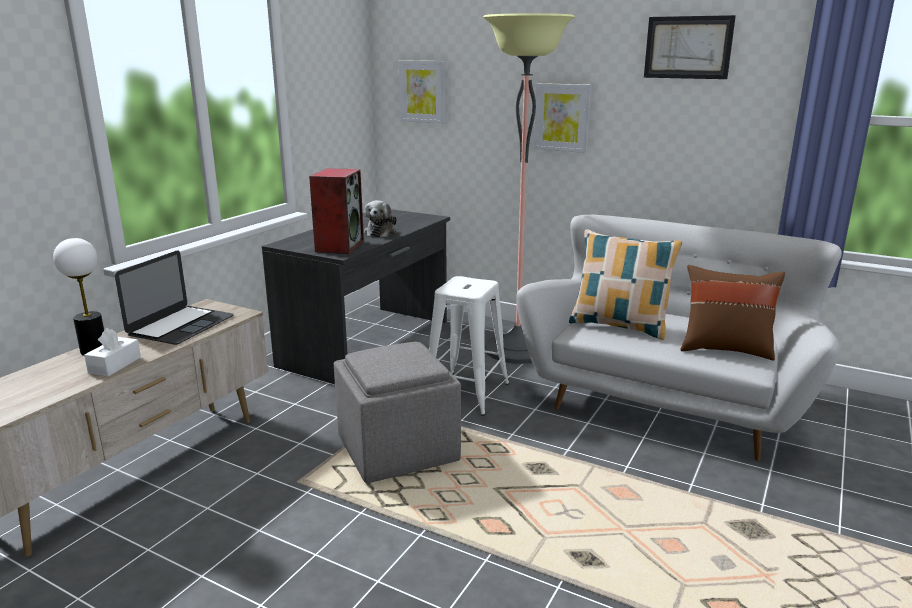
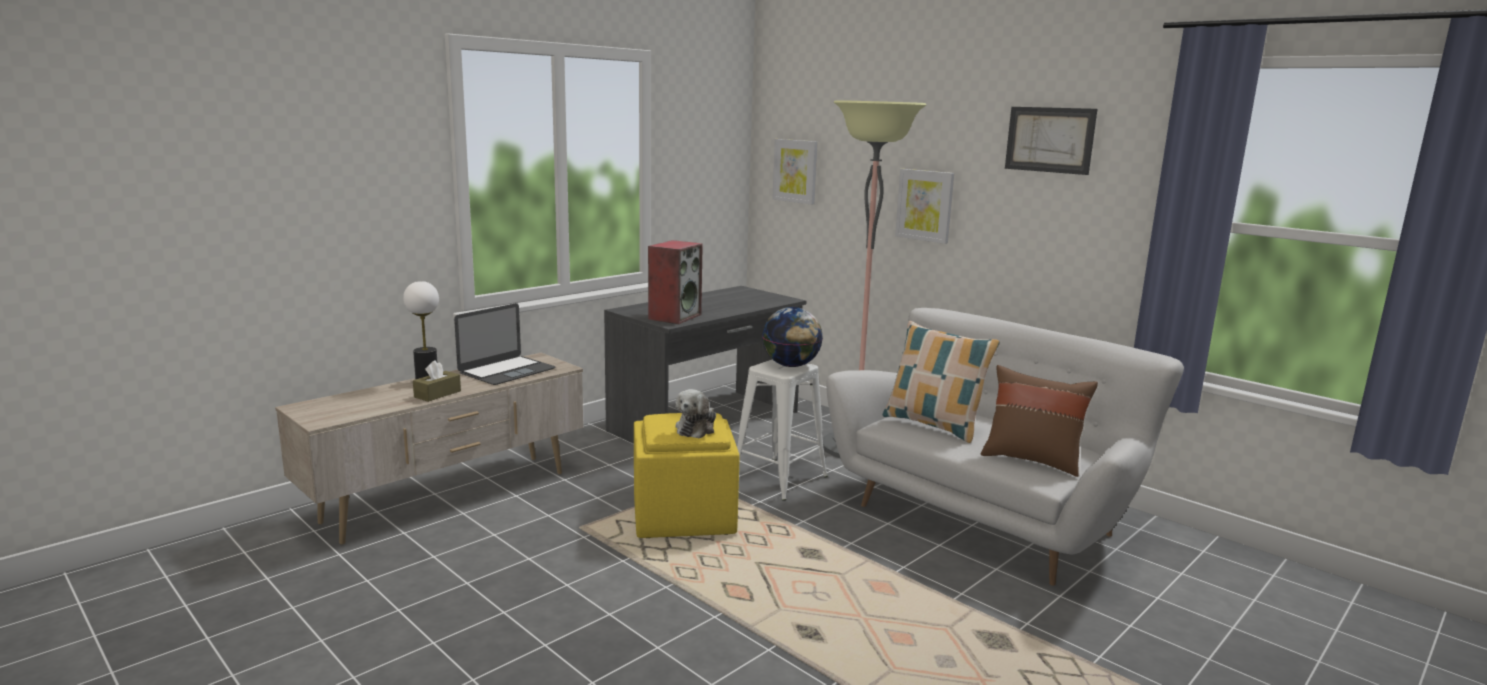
camera: 15 degrees right, 5 degrees down
white tissue box [84,328,141,377] -> brown tissue box [413,360,461,402]
grey ottoman [334,342,461,483] -> yellow ottoman [634,413,740,538]
plush toy [364,200,397,237] -> plush toy moved to [675,389,716,438]
none -> globe [762,307,823,367]

